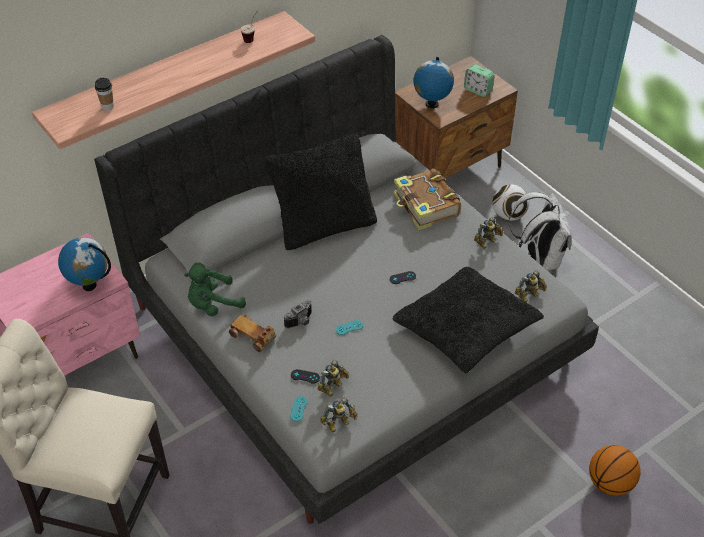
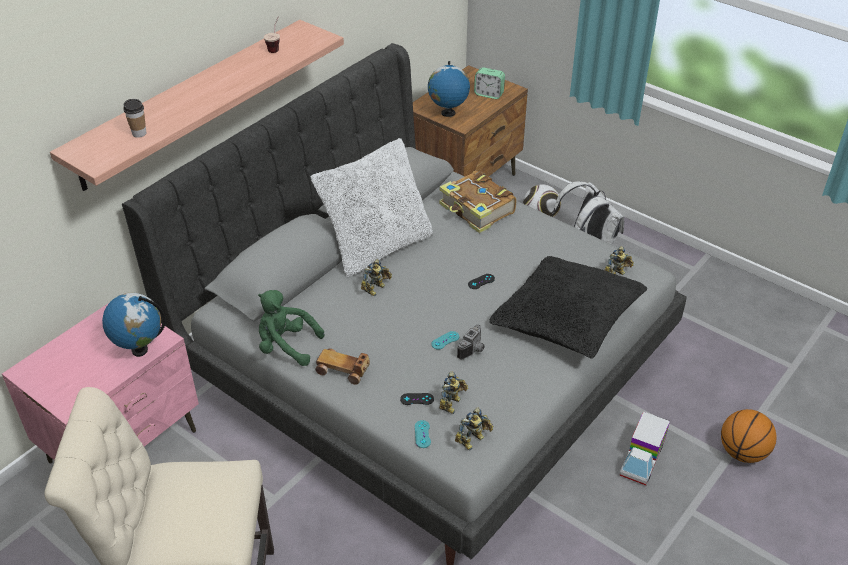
camera: 15 degrees left, 5 degrees down
green plush toy [184,263,246,316] -> green plush toy turned 60 degrees clockwise [258,290,324,366]
black pillow [265,133,377,250] -> white pillow [311,138,433,277]
camera [284,300,312,328] -> camera moved to [457,325,485,359]
toy robot [474,217,503,249] -> toy robot moved to [361,259,392,296]
none -> toy truck [620,412,670,485]

